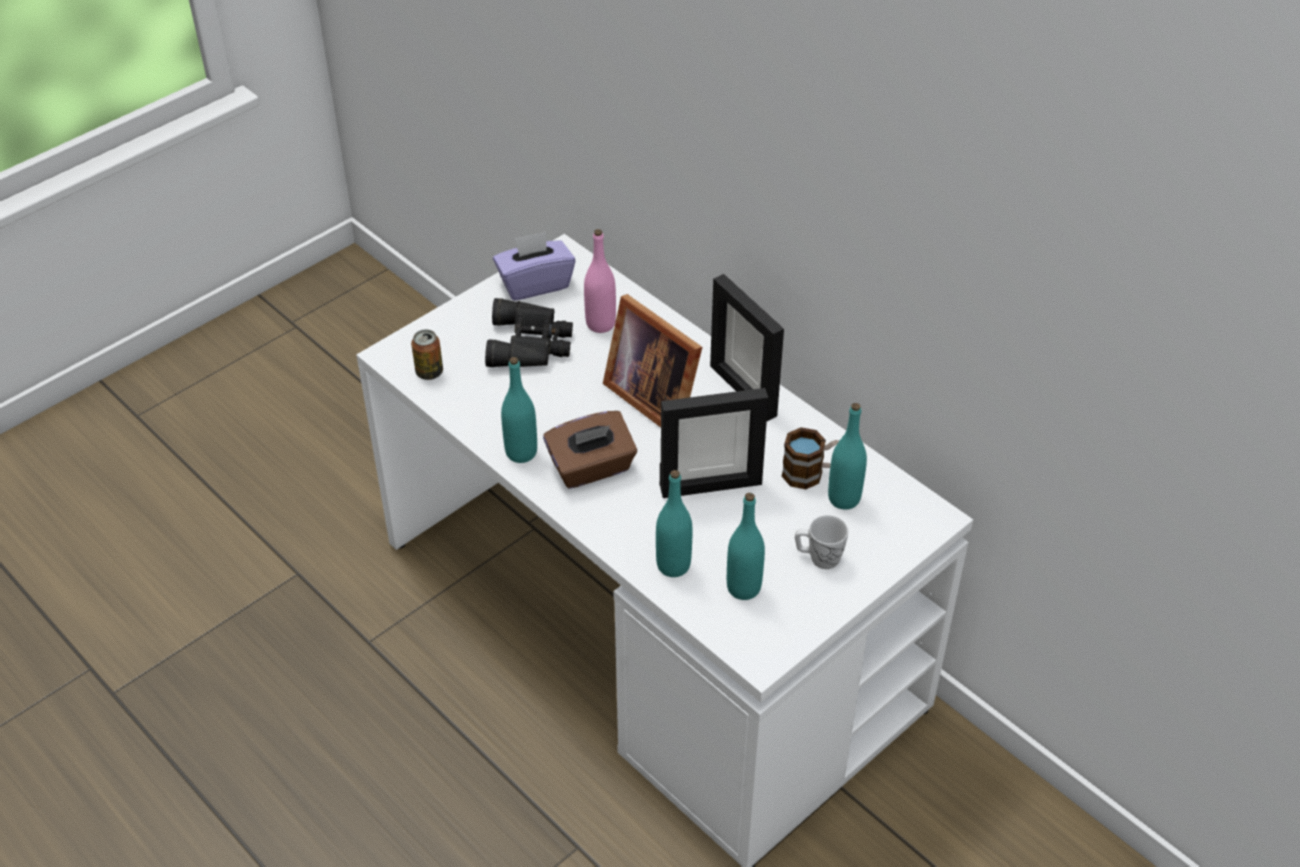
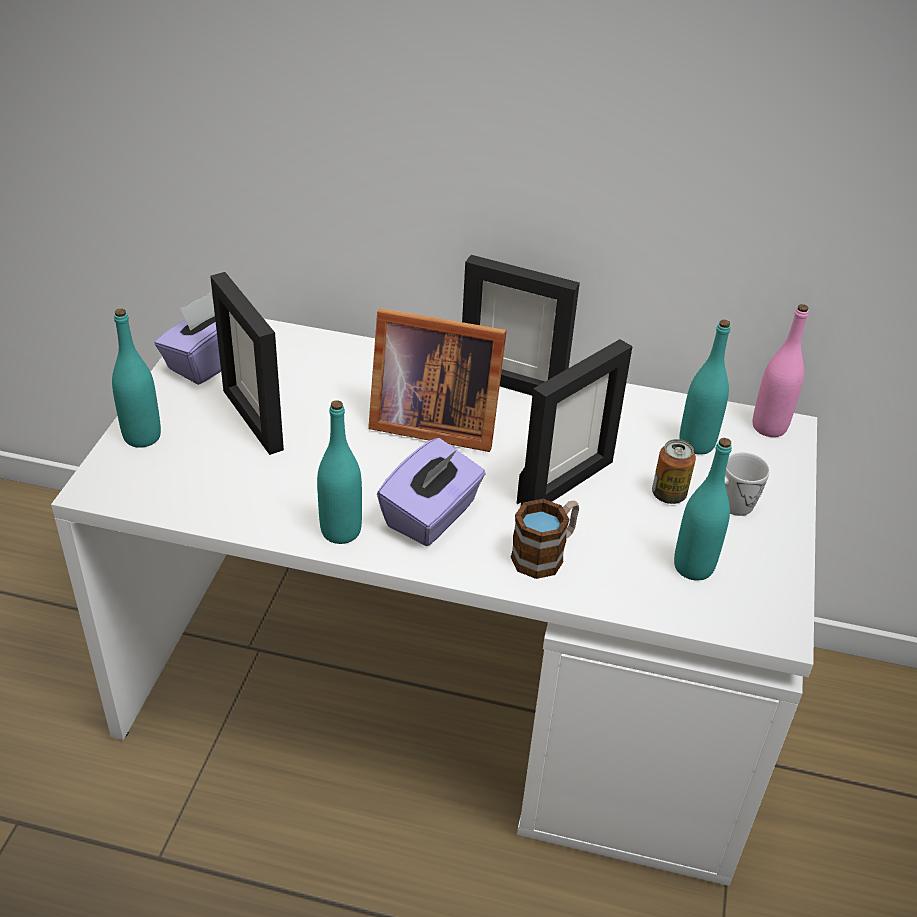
camera: 35 degrees left, 5 degrees down
can [411,330,443,380] -> can moved to [652,439,696,504]
black binoculars [485,298,573,367] -> picture frame [210,272,284,455]
brown tissue box [543,411,637,489] -> purple tissue box [377,438,485,546]
pink bottle [584,229,616,333] -> pink bottle moved to [753,304,808,437]
turquoise bottle [656,470,692,577] -> turquoise bottle moved to [112,309,161,448]
mug [782,427,839,489] -> mug moved to [511,499,579,579]

